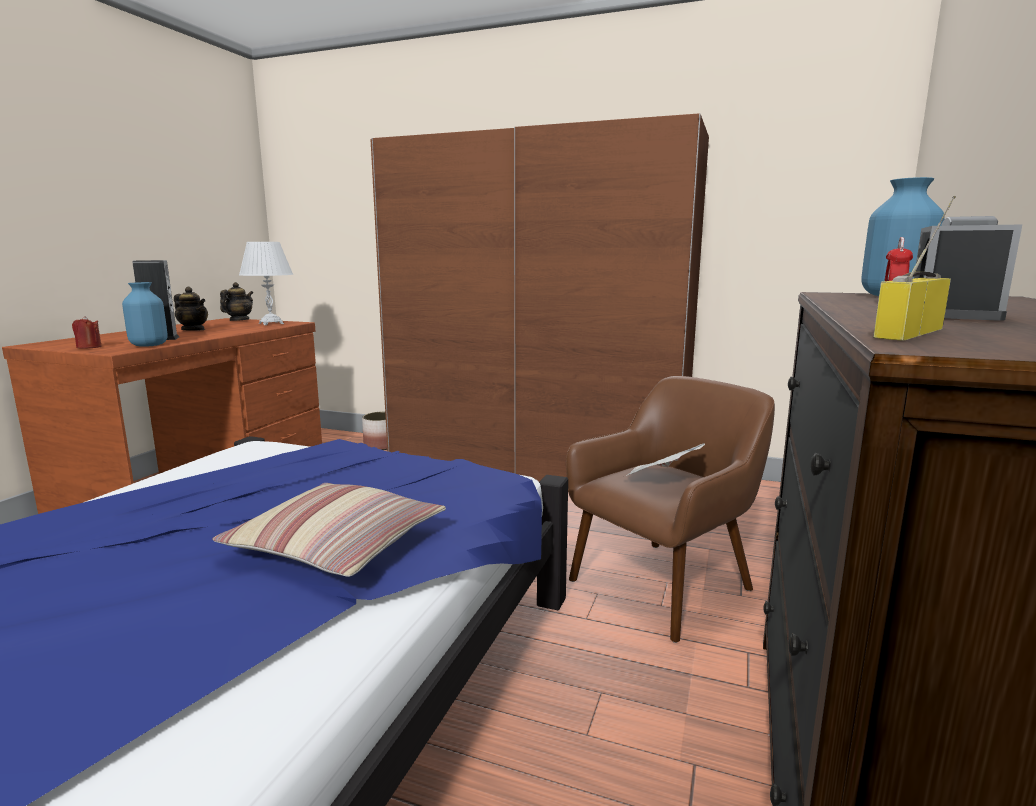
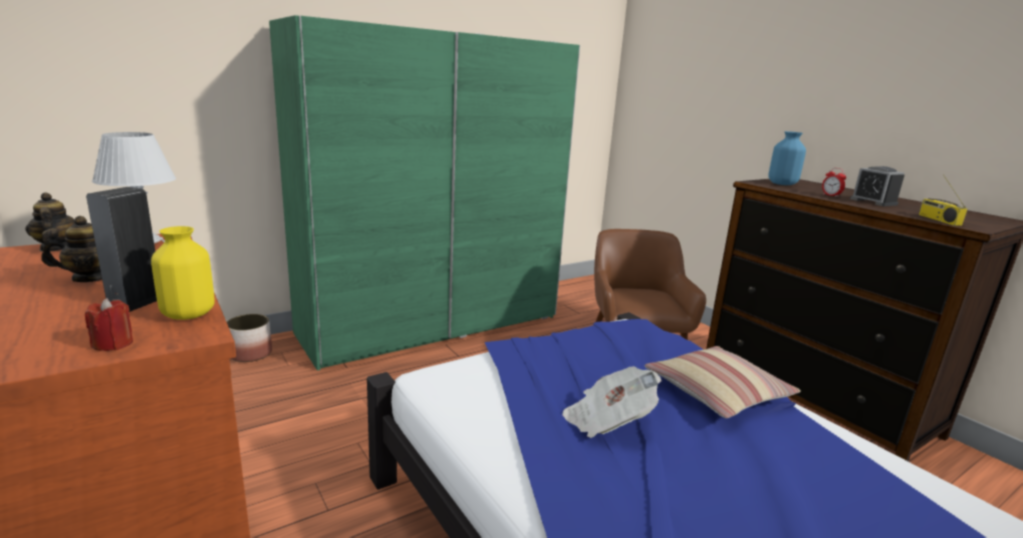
camera: 55 degrees left, 5 degrees up
blue vase [122,282,168,347] -> yellow vase [151,226,215,320]
brown wardrobe [370,113,709,493] -> green wardrobe [269,15,580,371]
newspaper [626,443,705,476] -> newspaper moved to [562,366,662,438]

